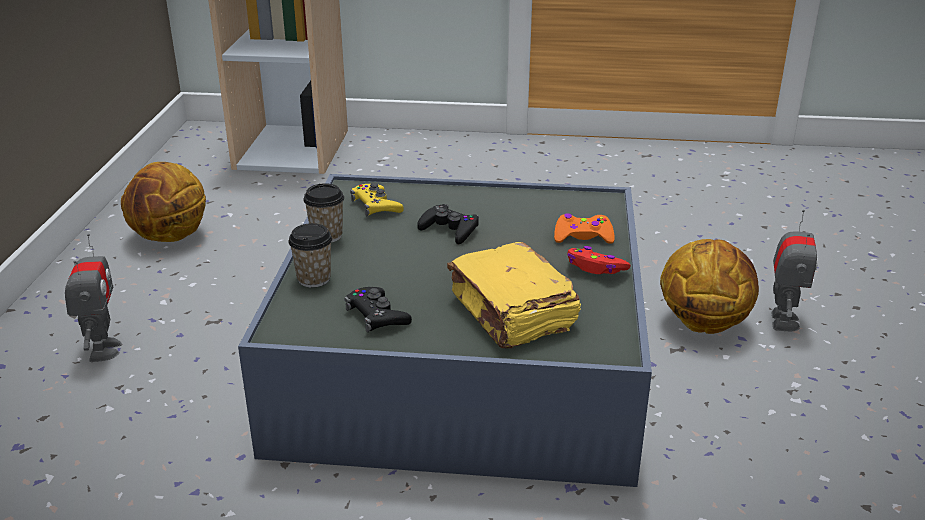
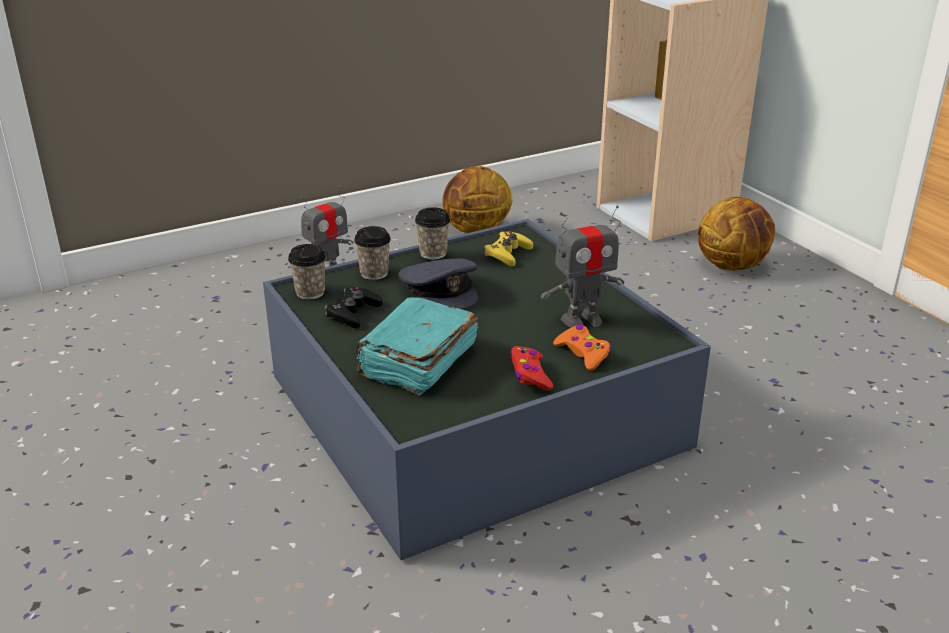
camera: 55 degrees right, 0 degrees up
black game controller [417,204,479,244] -> none
yellow book [447,242,581,348] -> turquoise book [356,297,478,395]
basketball [660,239,759,334] -> basketball moved to [698,197,775,271]
toy robot [772,210,818,331] -> toy robot moved to [541,205,624,328]
none -> cup [288,244,326,300]
none -> grey cap [398,258,478,309]

